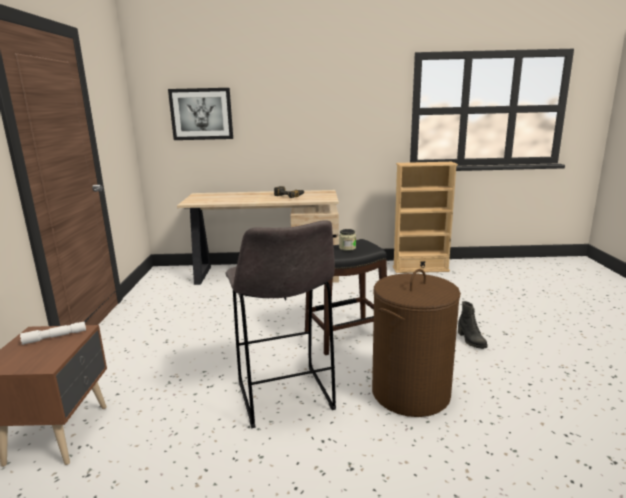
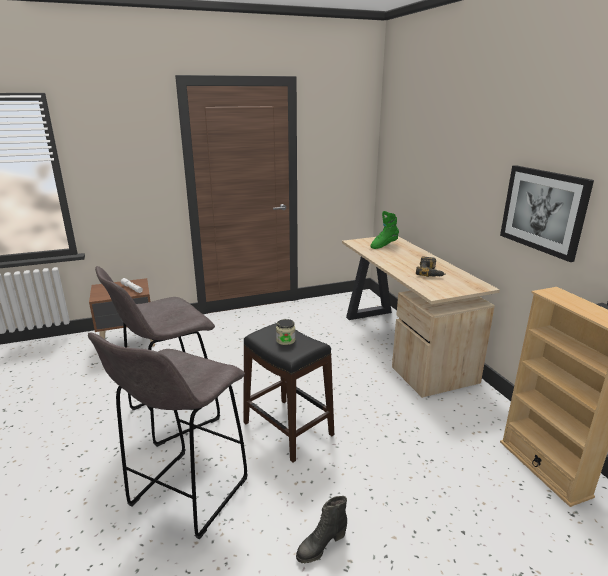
camera: 70 degrees right, 5 degrees up
picture [168,88,233,140] -> picture moved to [500,165,594,262]
brown laundry basket [372,269,461,417] -> grey stool [88,332,248,539]
none -> green boot [370,211,399,249]

